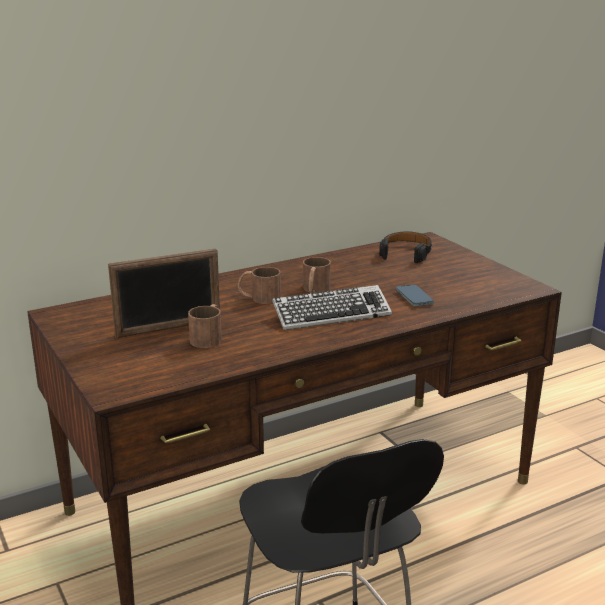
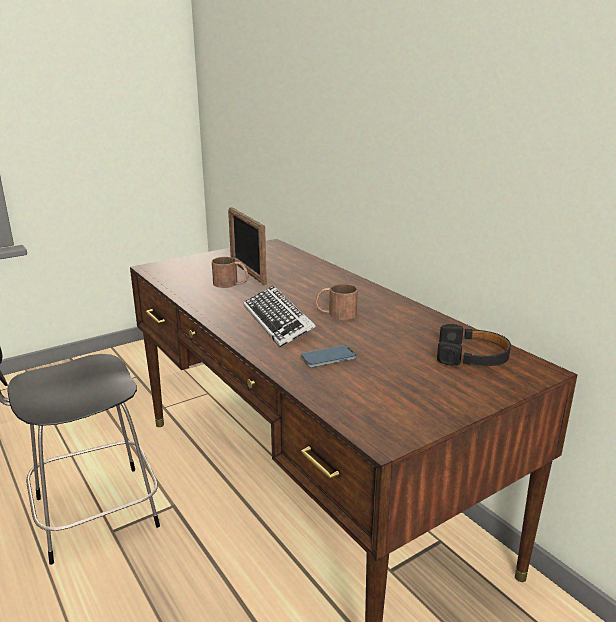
camera: 85 degrees right, 0 degrees up
brown mug [238,267,281,304] -> none

